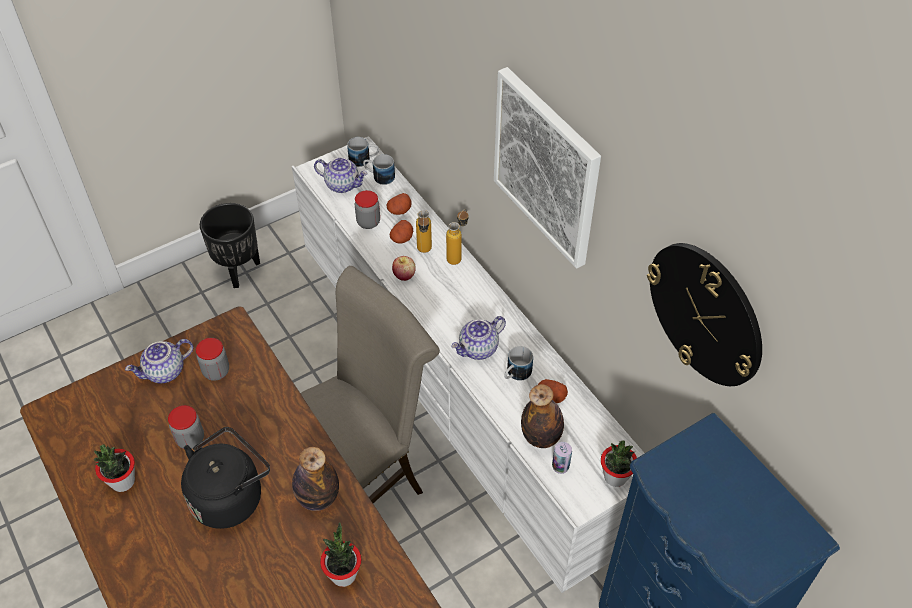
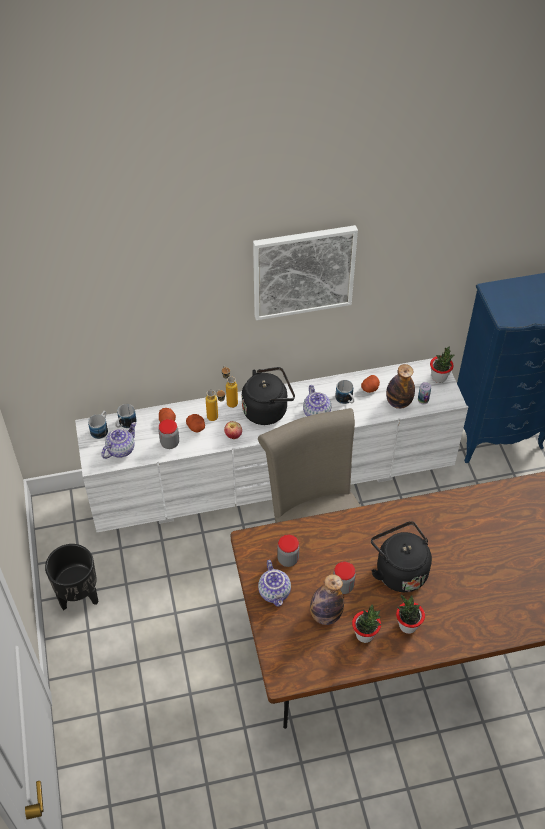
camera: 70 degrees left, 0 degrees up
bottle [292,447,339,511] -> bottle moved to [310,574,344,625]
potted plant [320,522,361,587] -> potted plant moved to [396,594,425,634]
wall clock [647,243,762,386] -> none
none -> black kettle [242,367,295,425]

